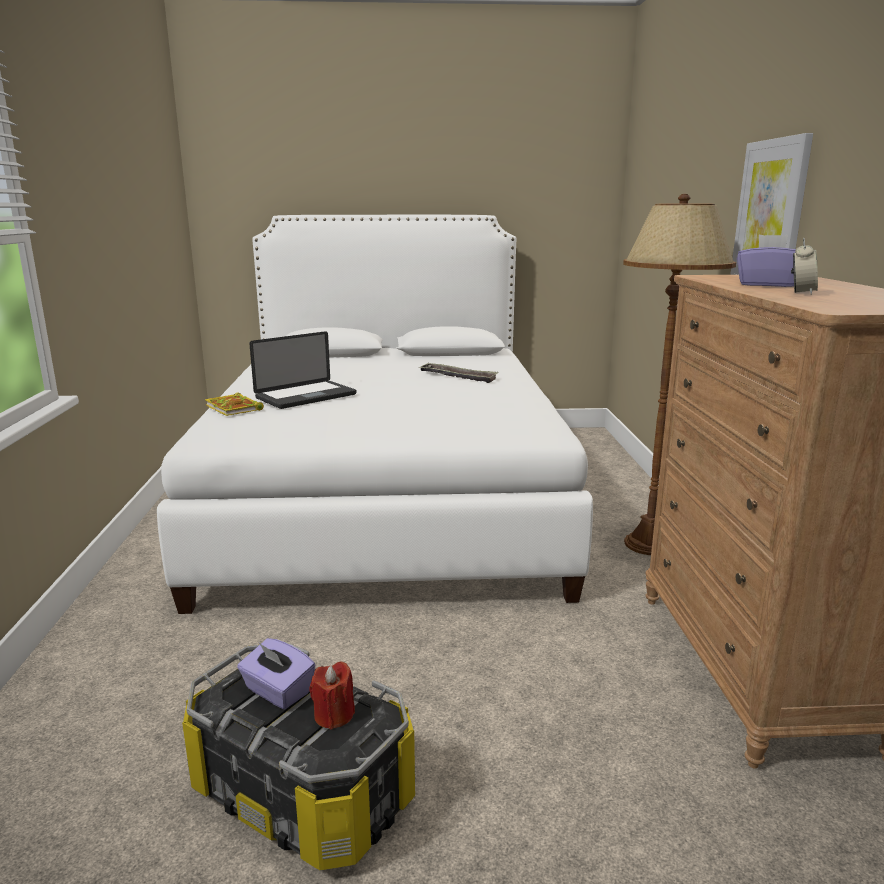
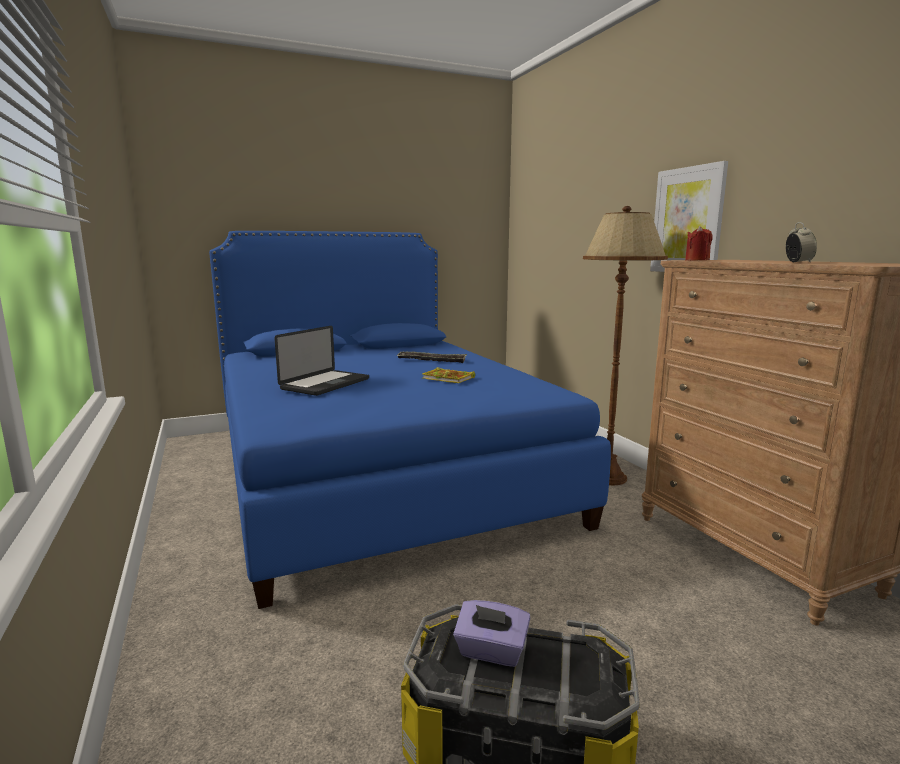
camera: 20 degrees left, 5 degrees down
white bed [157,215,593,614] -> blue bed [209,231,611,609]
book [205,392,264,416] -> book moved to [422,367,475,383]
red candle [309,662,355,730] -> red candle moved to [685,226,713,261]
purple tissue box [737,235,796,287] -> none

